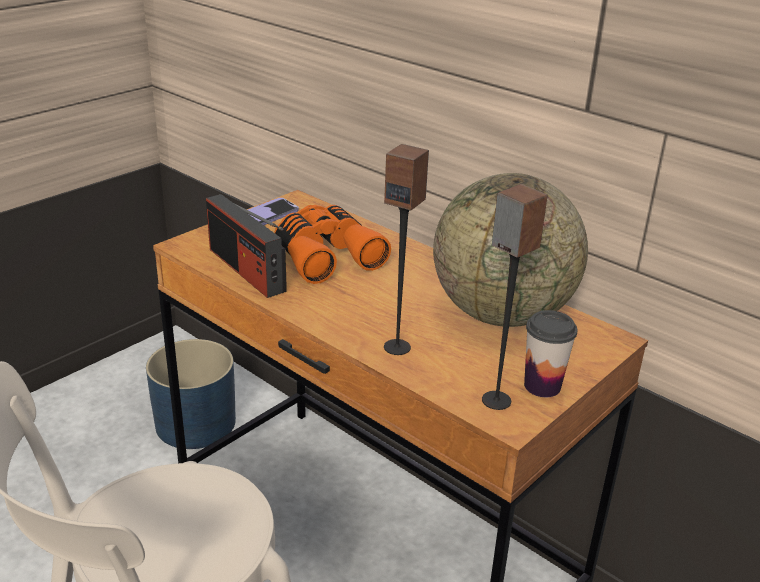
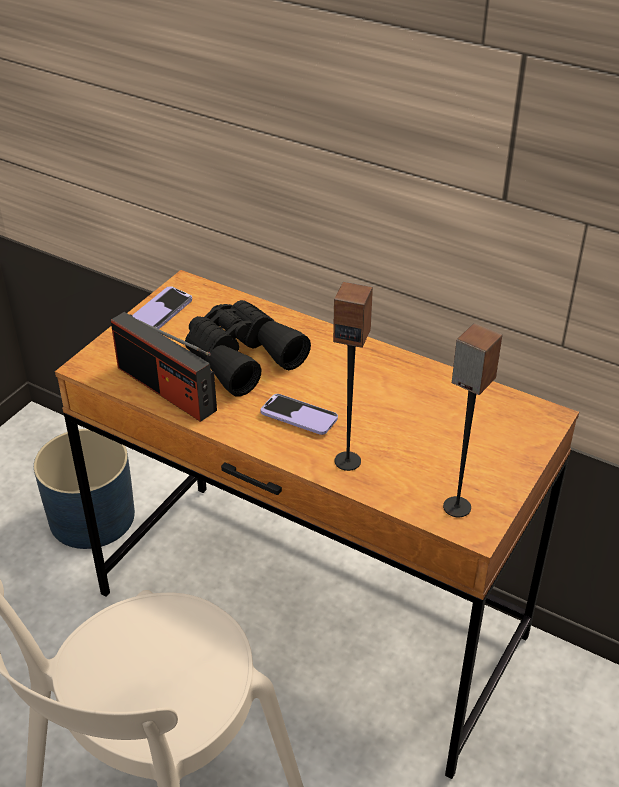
camera: 10 degrees left, 10 degrees up
orange binoculars [274,205,391,284] -> black binoculars [185,300,311,396]
globe [433,173,588,327] -> none
cup [524,310,578,397] -> none
none -> phone [261,394,338,435]

